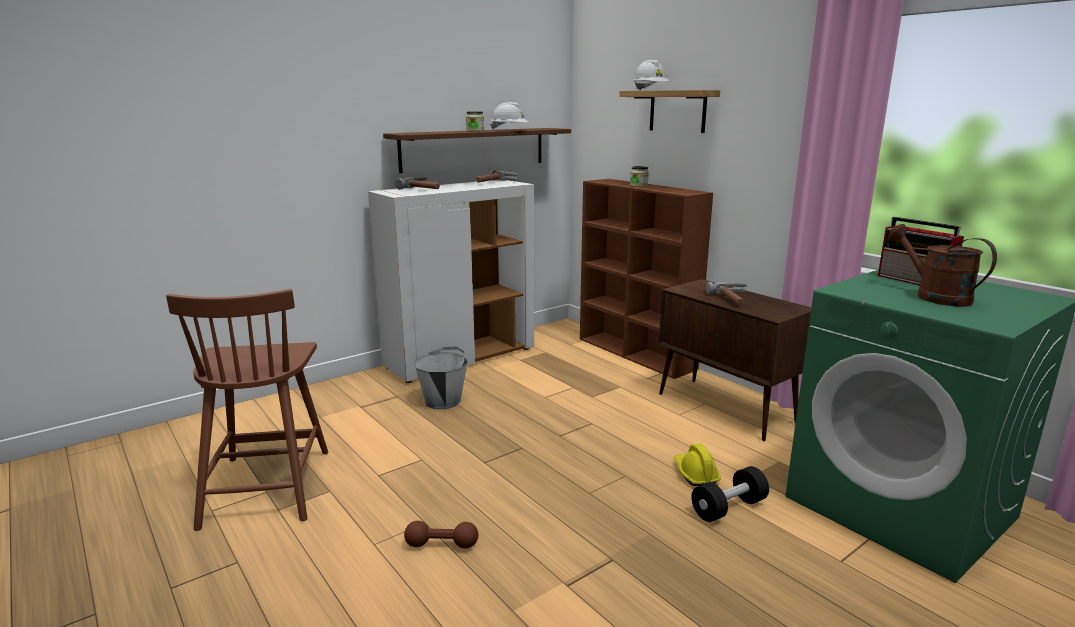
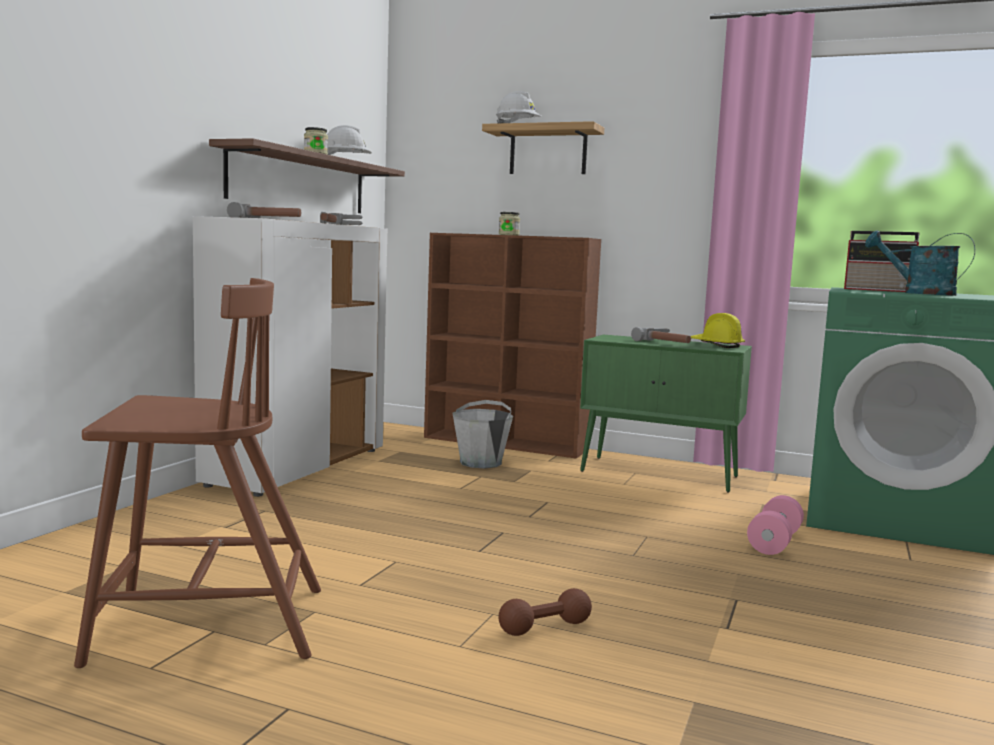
camera: 30 degrees left, 10 degrees down
brown chair [166,289,328,531] -> brown chair turned 60 degrees counterclockwise [74,278,321,668]
grey bucket [414,346,468,409] -> grey bucket moved to [452,400,513,468]
brown cabinet [658,279,811,441] -> green cabinet [580,335,752,493]
yellow hard hat [674,444,721,486] -> yellow hard hat moved to [691,313,745,348]
black dumbbell [691,466,769,522] -> pink dumbbell [747,495,804,555]
brown watering can [887,224,997,306] -> turquoise watering can [865,230,975,296]

